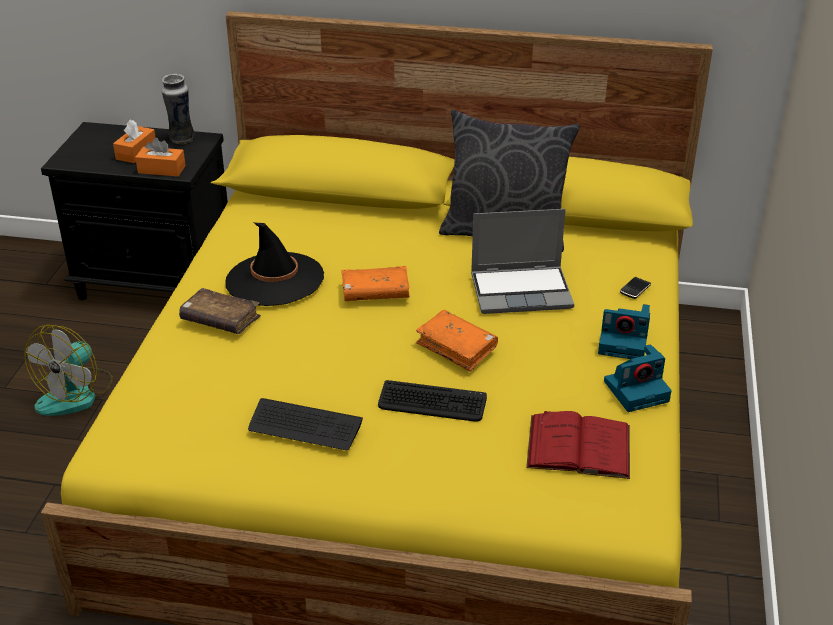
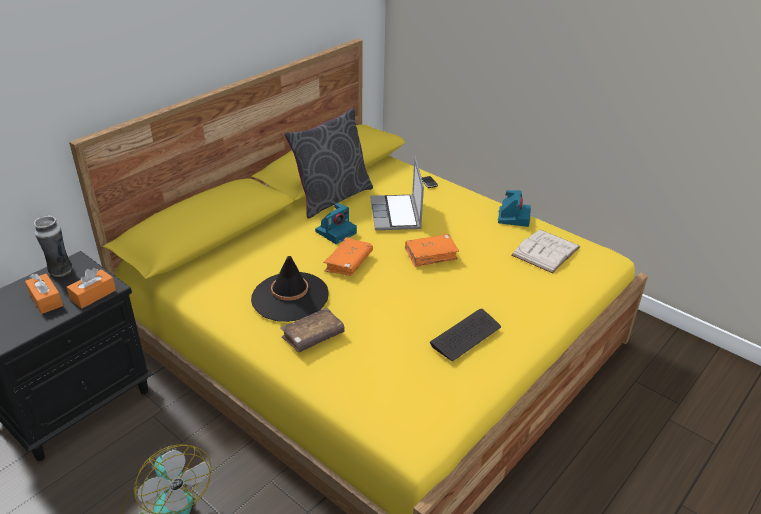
camera: 60 degrees left, 0 degrees up
keyboard [378,380,487,421] -> none
laptop [471,209,574,314] -> laptop turned 150 degrees clockwise [370,156,424,230]
red book [526,411,630,479] -> white book [511,230,580,273]
camera [598,304,650,359] -> camera moved to [315,203,357,244]

